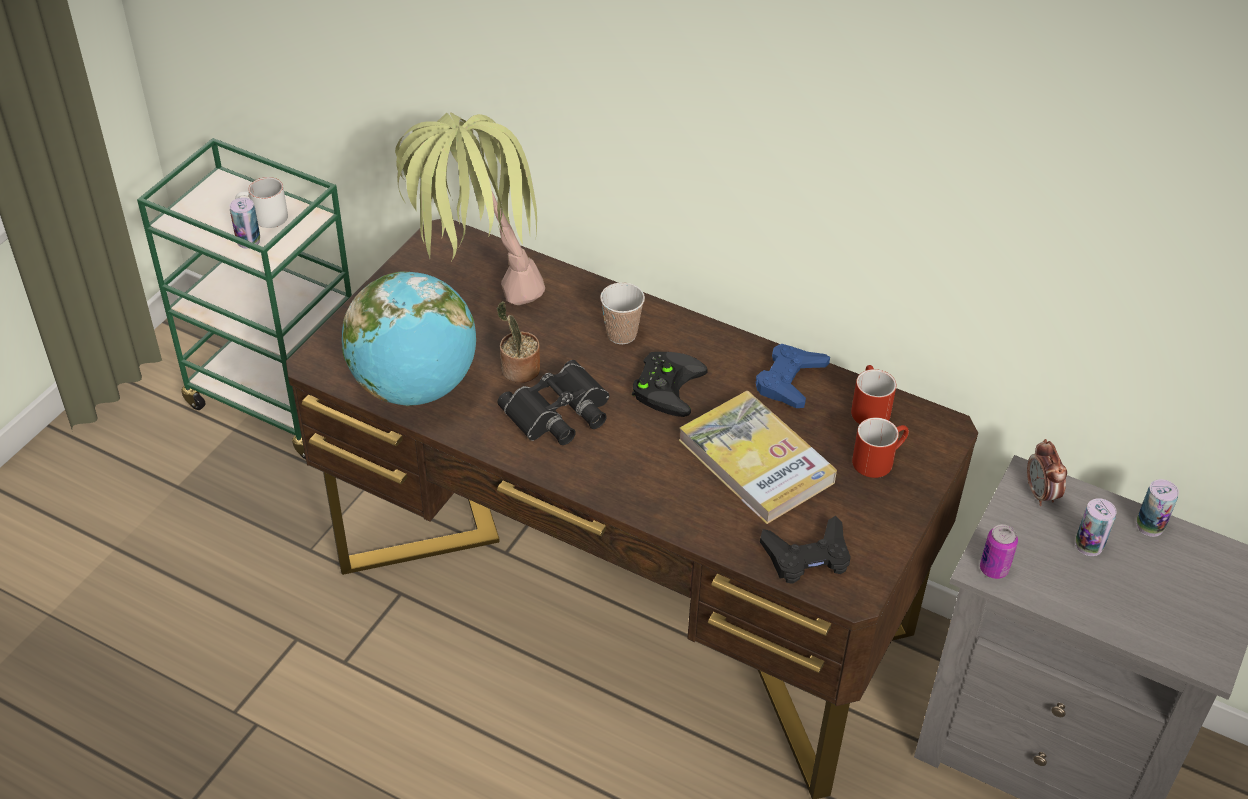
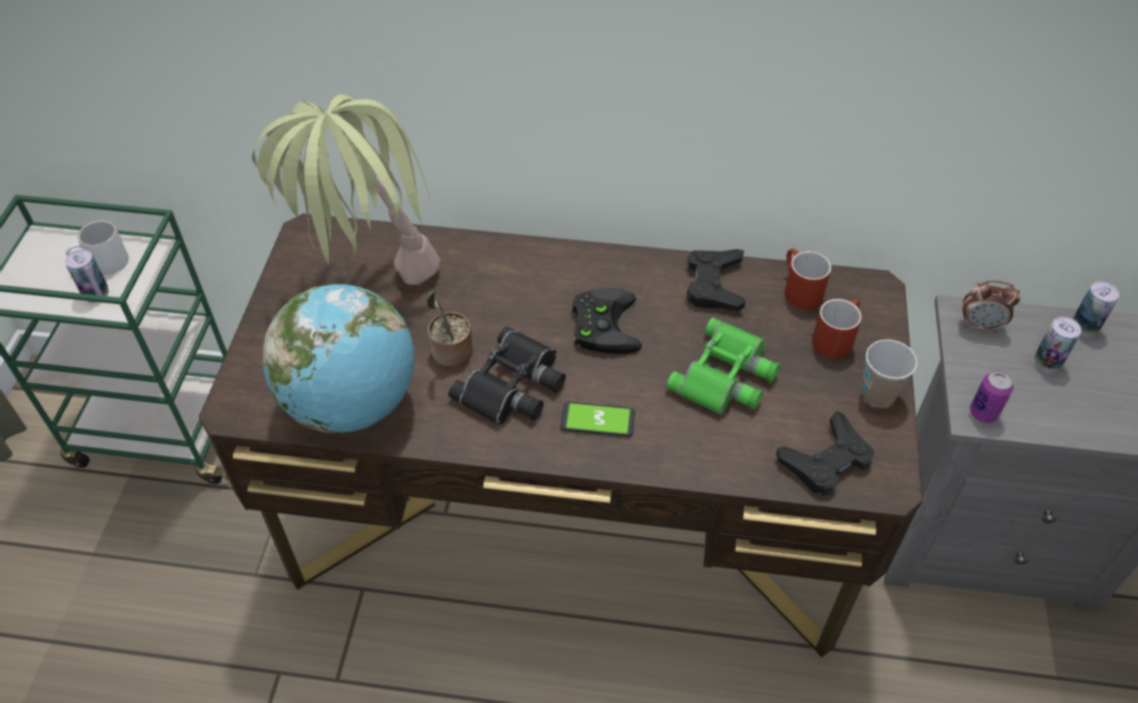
camera: 20 degrees left, 5 degrees up
cup [600,283,645,344] -> cup moved to [862,339,917,407]
book [679,391,837,524] -> green binoculars [666,317,780,415]
blue game controller [756,344,830,408] -> black game controller [686,249,745,311]
alarm clock [1027,439,1067,506] -> alarm clock turned 45 degrees counterclockwise [962,280,1021,333]
none -> phone [560,402,635,437]

